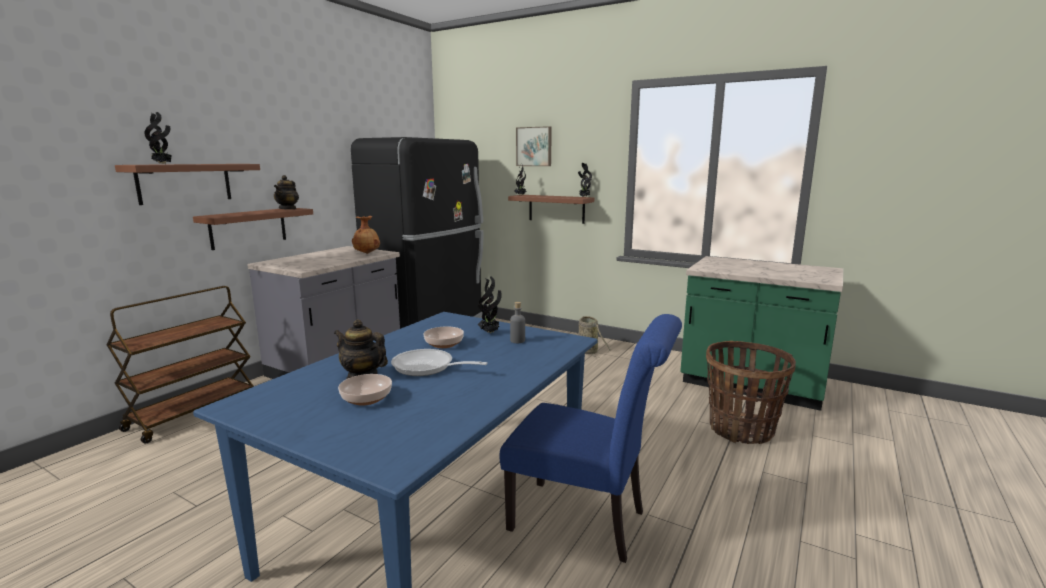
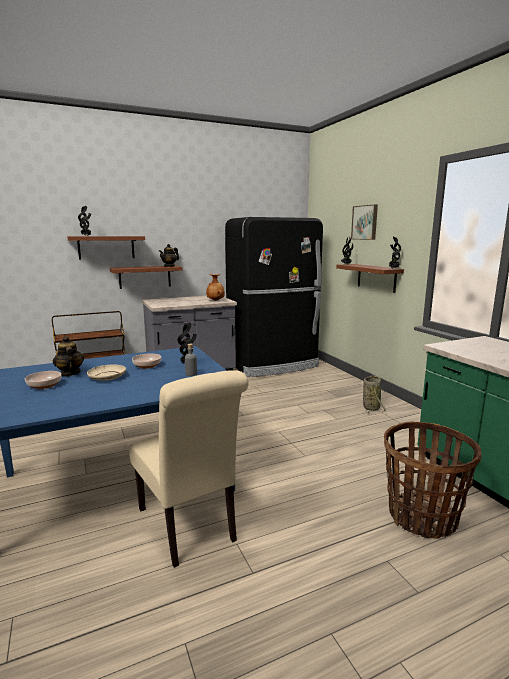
camera: 35 degrees right, 0 degrees up
frying pan [391,349,488,376] -> beige plate [87,365,126,381]
blue chair [500,314,682,563] -> beige chair [129,370,249,568]

